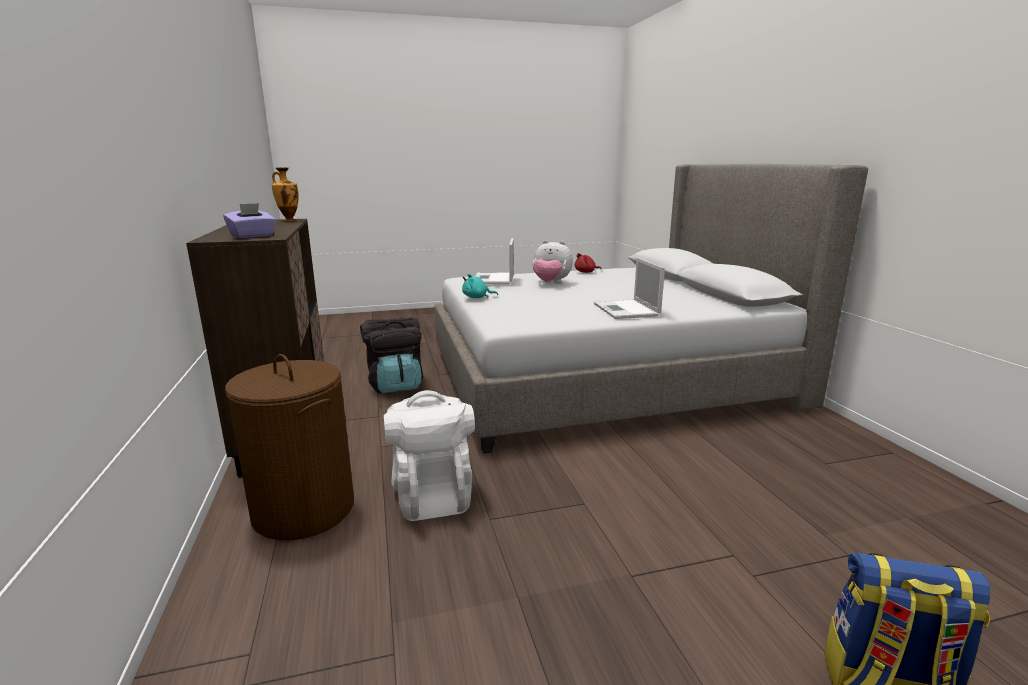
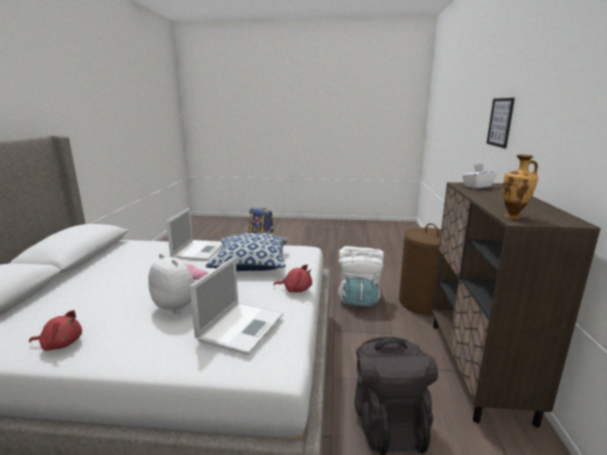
camera: 160 degrees left, 0 degrees up
purple tissue box [223,203,276,238] -> white tissue box [462,164,497,189]
turquoise plush toy [462,274,498,298] -> red plush toy [274,265,312,292]
none -> pillow [205,233,288,271]
none -> picture [486,98,515,148]

